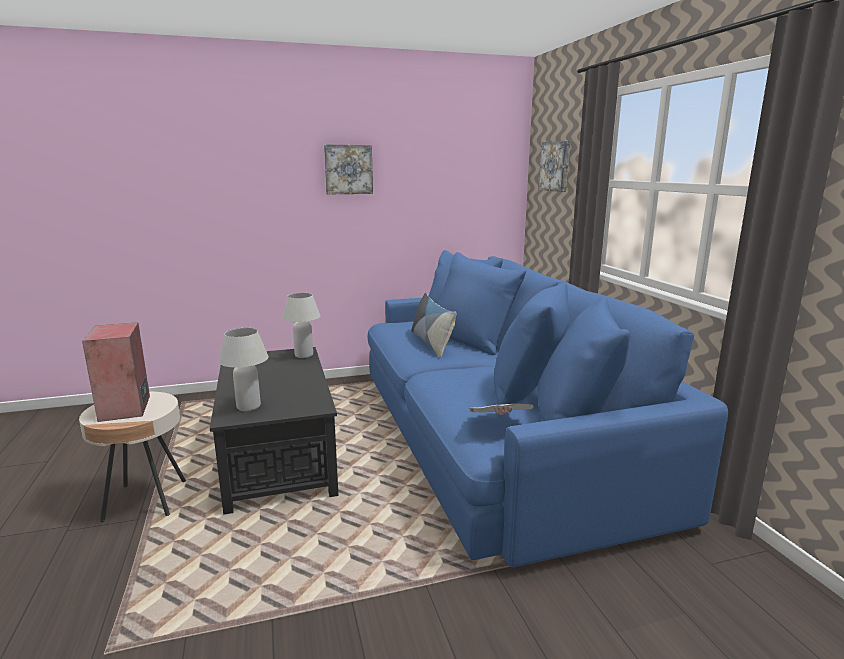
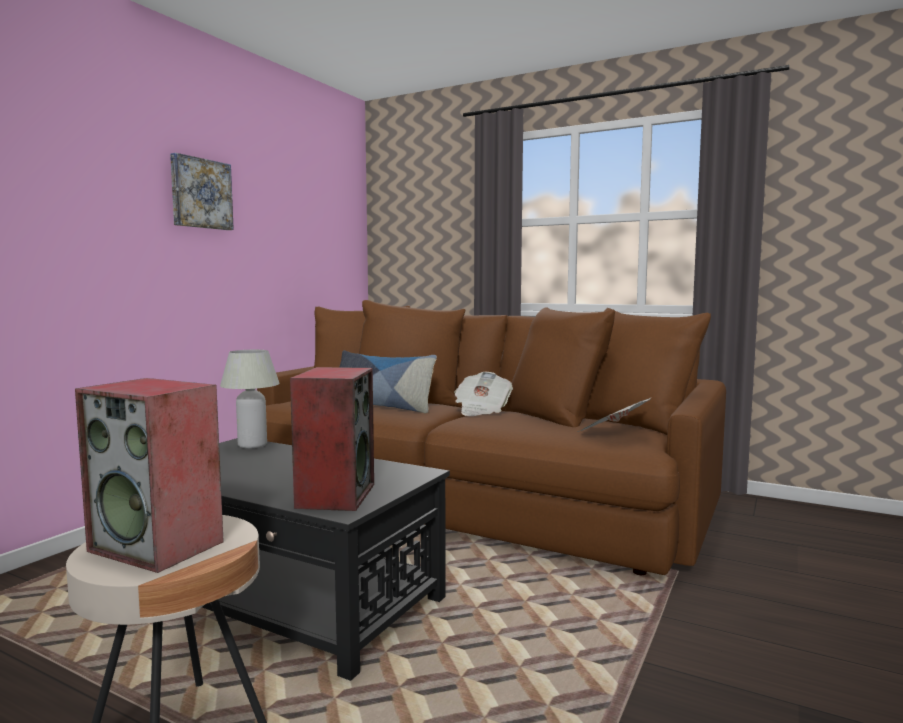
camera: 45 degrees left, 10 degrees down
white table lamp [219,328,269,411] -> speaker [290,367,374,511]
blue sofa [368,250,728,567] -> brown sofa [257,300,726,575]
picture [538,140,570,192] -> none
none -> newspaper [454,372,513,416]

